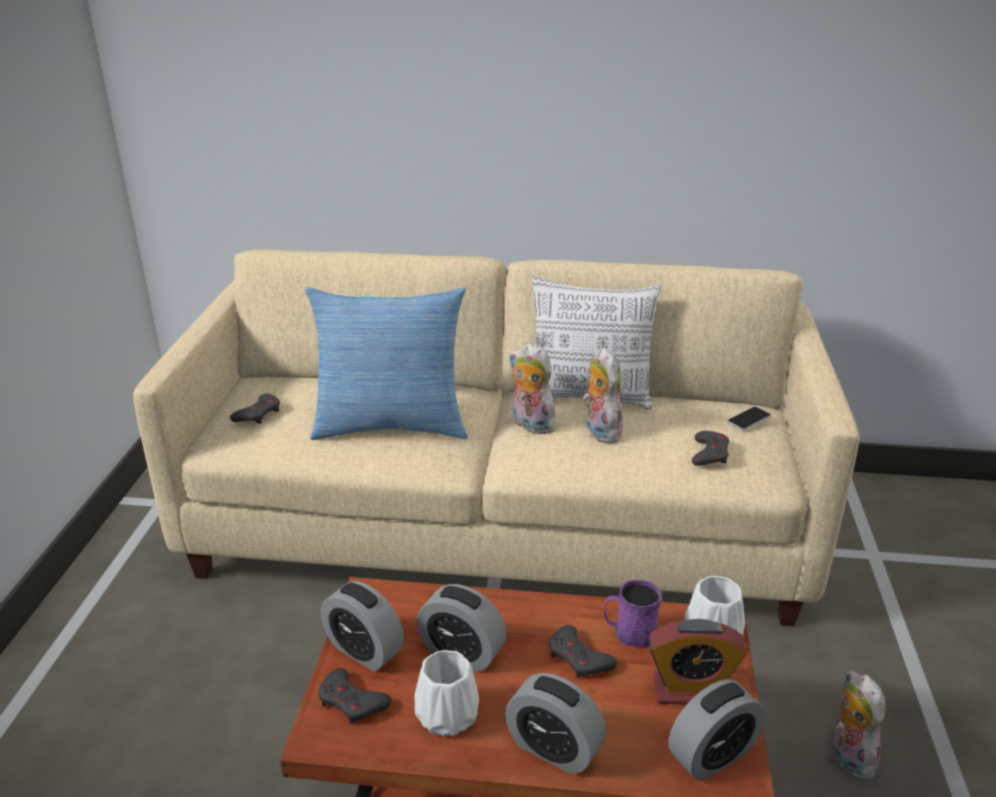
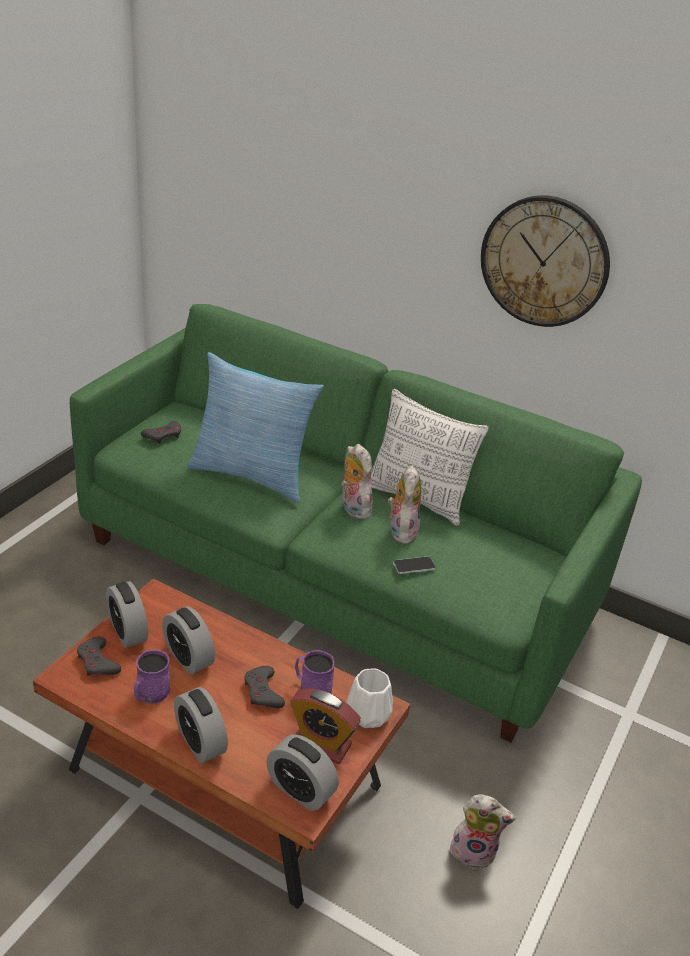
camera: 20 degrees right, 5 degrees up
beige sofa [133,249,859,626] -> green sofa [70,304,642,743]
white vase [415,650,479,736] -> purple mug [134,650,170,704]
alarm clock [668,679,766,781] -> alarm clock turned 45 degrees clockwise [266,735,339,811]
grey game controller [692,431,729,466] -> none
phone [727,407,771,430] -> phone moved to [393,556,436,574]
plush toy [832,670,886,780] -> plush toy turned 90 degrees clockwise [450,794,516,869]
none -> wall clock [481,195,610,327]

